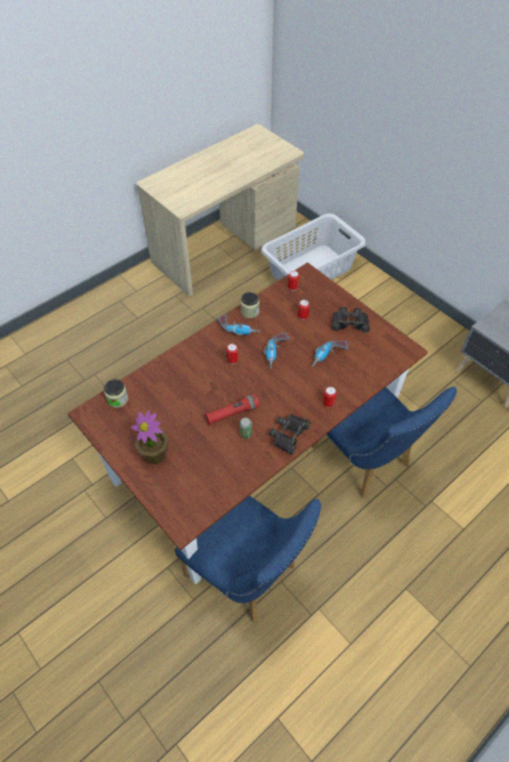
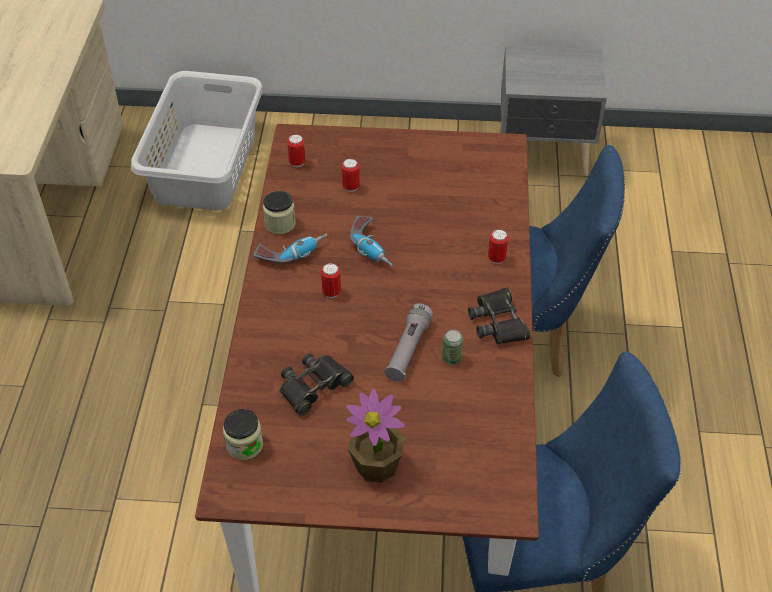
camera: 45 degrees left, 5 degrees down
red flashlight [205,394,259,426] -> grey flashlight [384,303,433,381]
power drill [312,341,348,367] -> none
black binoculars [332,307,370,333] -> black binoculars moved to [280,353,354,416]

